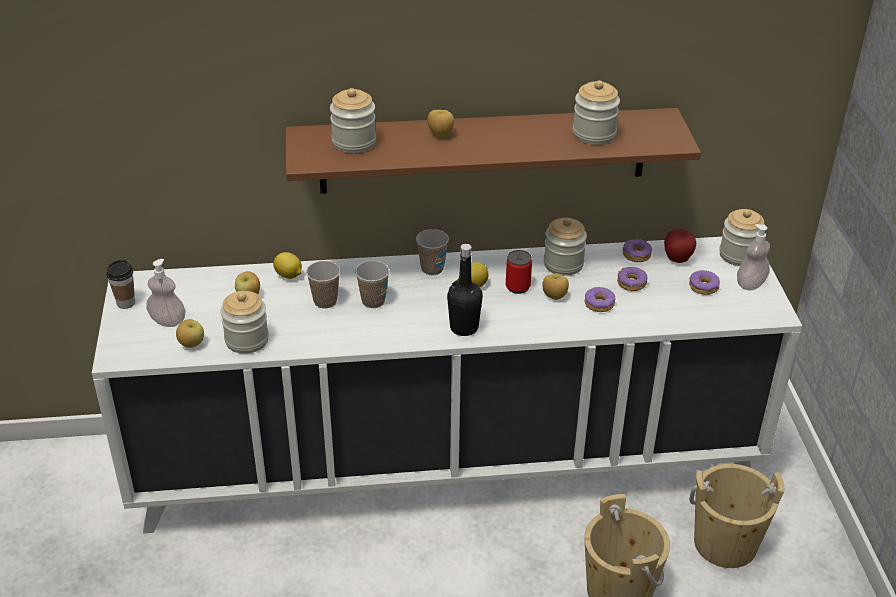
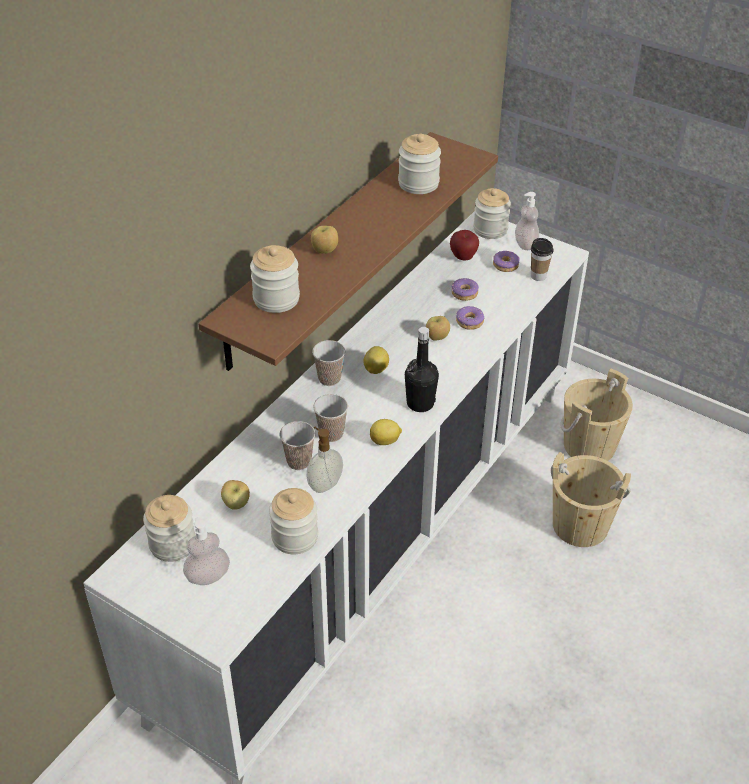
camera: 50 degrees left, 5 degrees up
cup [106,260,135,309] -> cup moved to [531,238,553,281]
apple [176,319,204,348] -> none
lemon [273,252,302,279] -> lemon moved to [370,419,402,445]
can [506,250,532,294] -> none
jar [544,218,587,276] -> jar moved to [143,495,196,562]
donut [622,238,652,262] -> none
none -> soap dispenser [307,427,343,493]

